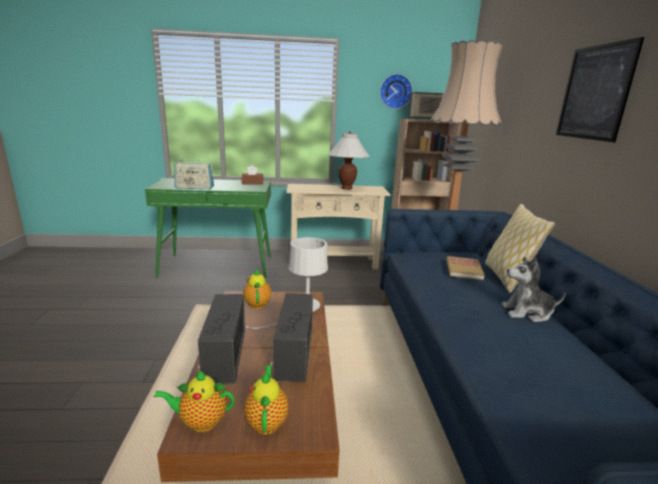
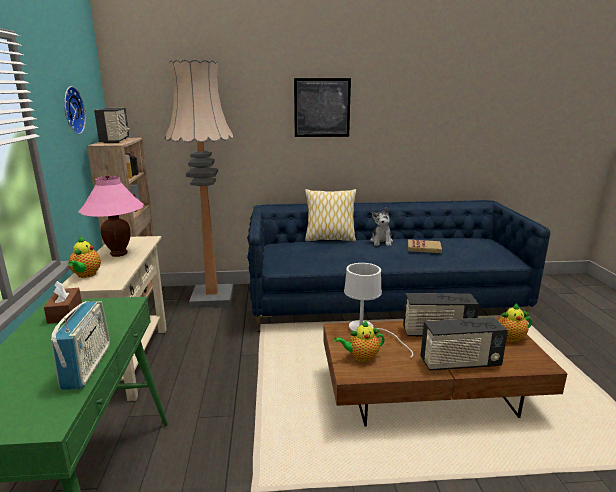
camera: 90 degrees left, 0 degrees up
teapot [153,370,235,432] -> teapot moved to [68,236,101,278]
white table lamp [328,131,370,190] -> pink table lamp [79,175,144,257]
book [446,256,484,280] -> book moved to [408,239,442,253]

